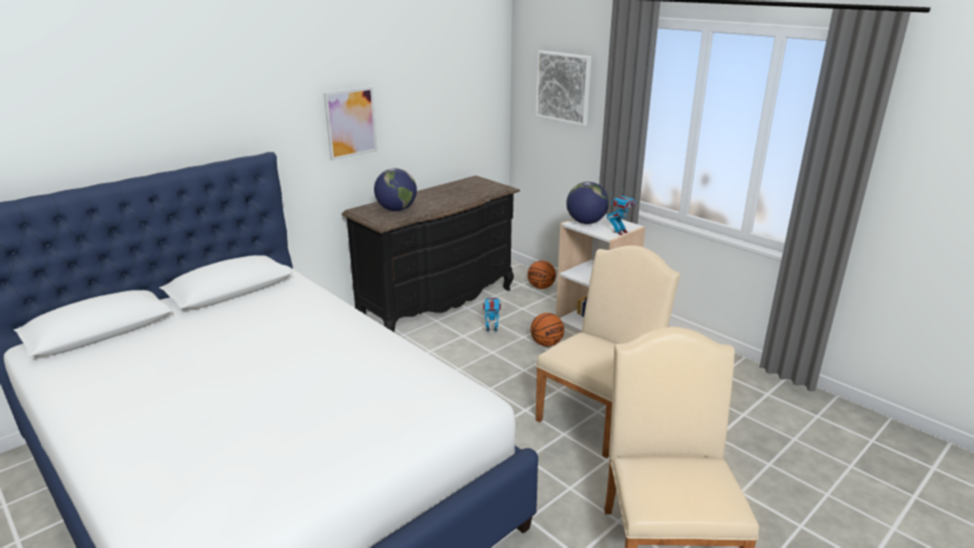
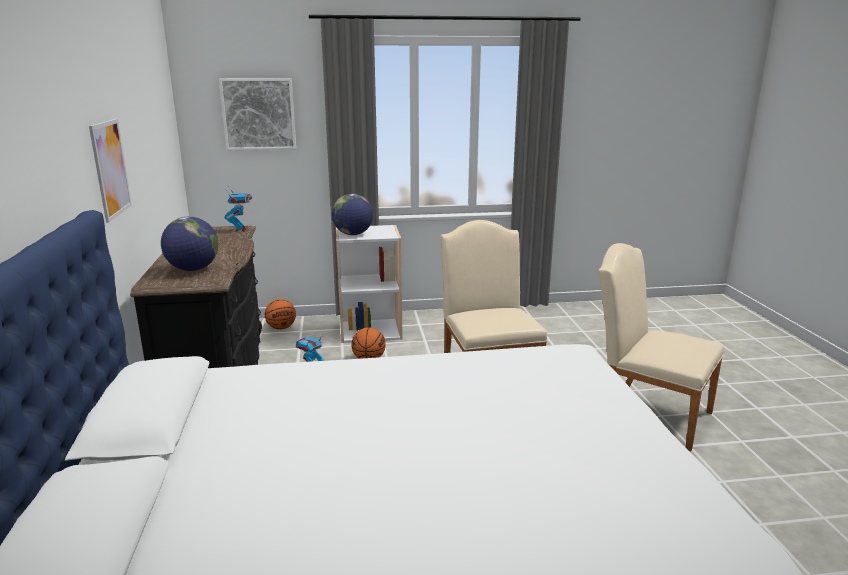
camera: 55 degrees left, 5 degrees down
toy robot [607,189,637,235] -> toy robot moved to [225,187,252,232]

